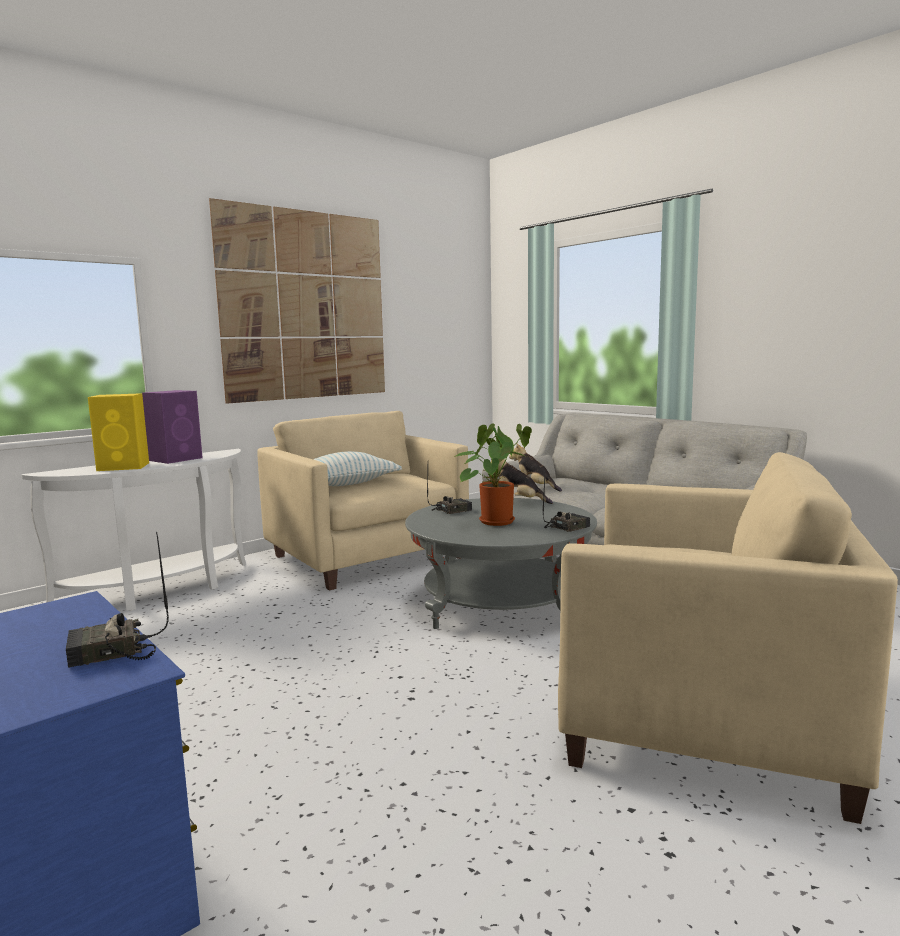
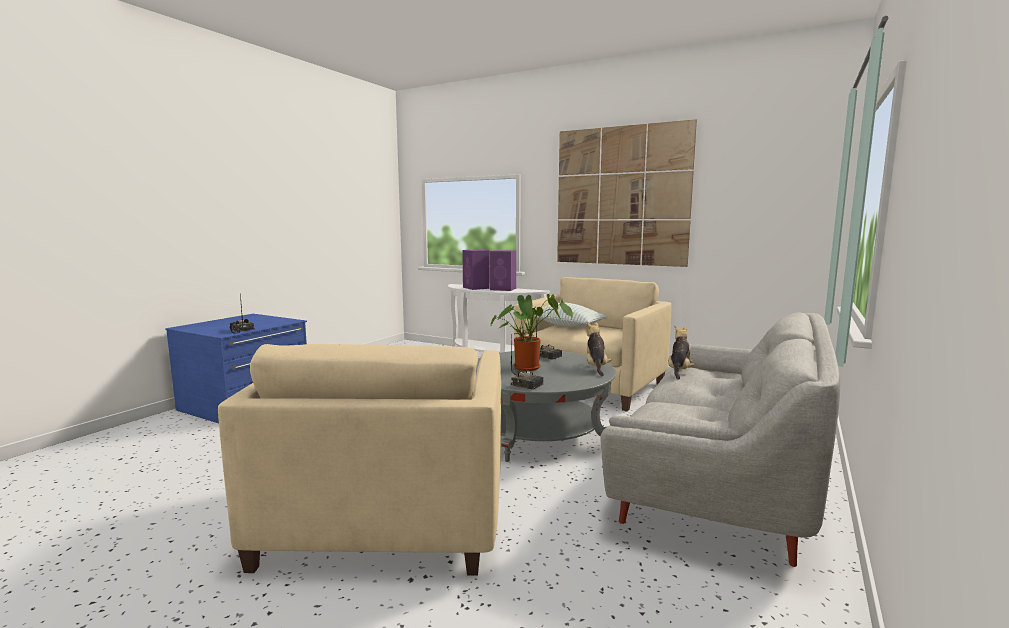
camera: 70 degrees right, 0 degrees up
yellow speaker [88,393,149,471] -> purple speaker [462,249,490,290]

